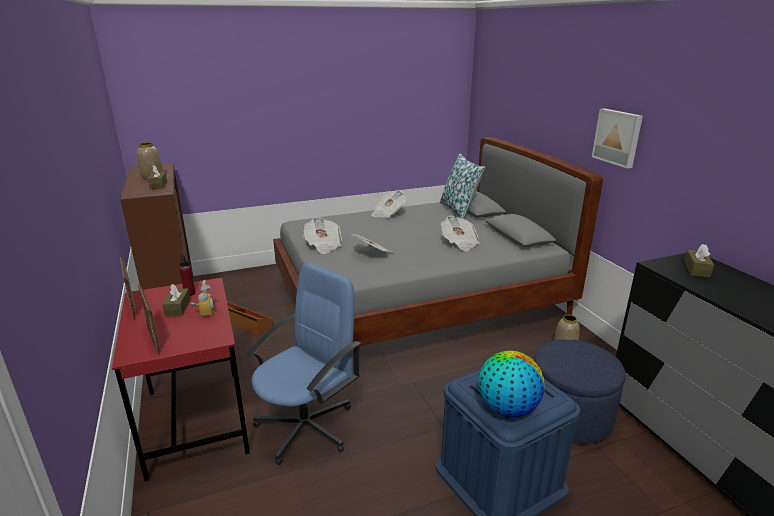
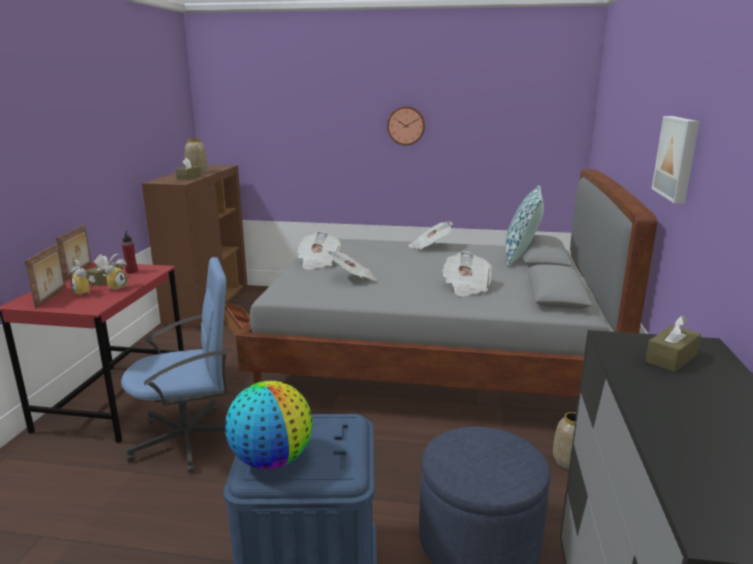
camera: 30 degrees right, 5 degrees down
none -> alarm clock [71,260,95,297]
none -> wall clock [387,106,425,146]

